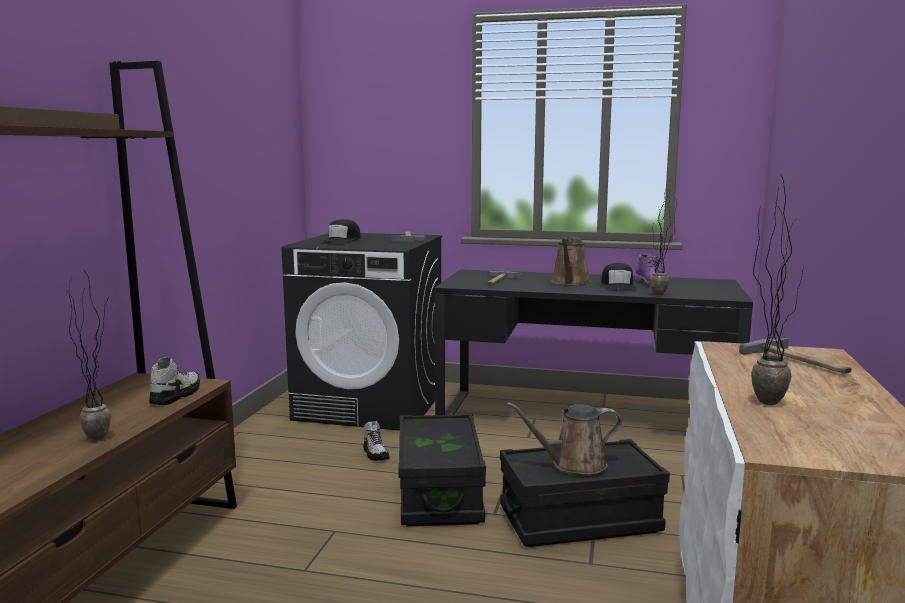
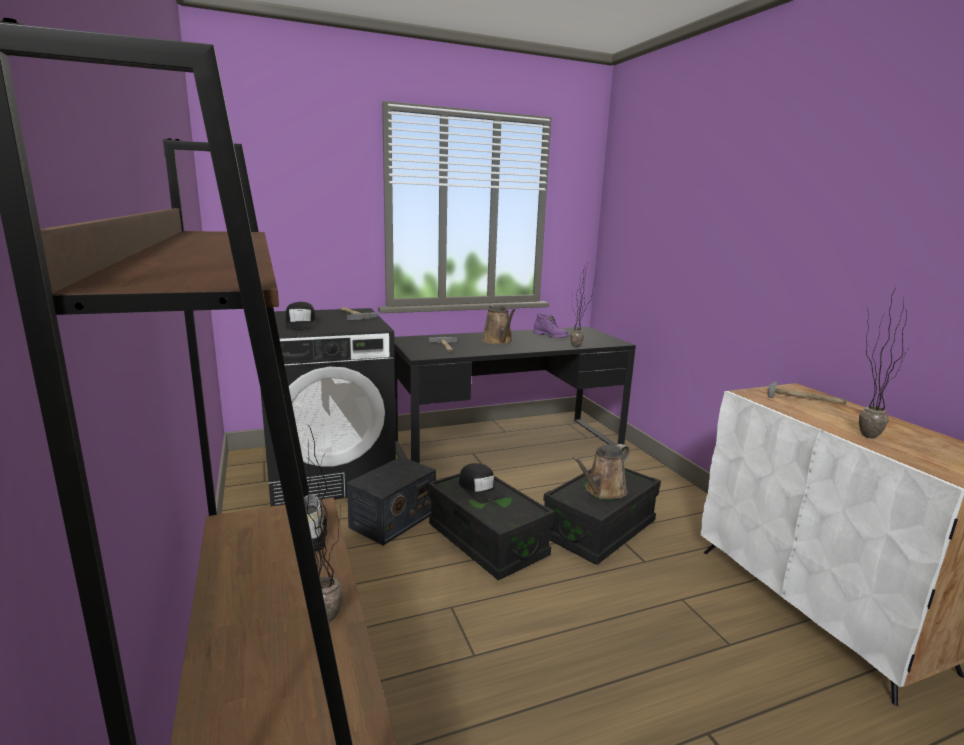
camera: 35 degrees left, 5 degrees up
shoe [363,421,390,461] -> radio [347,457,436,545]
black cap [601,263,637,291] -> black cap moved to [459,463,505,504]

